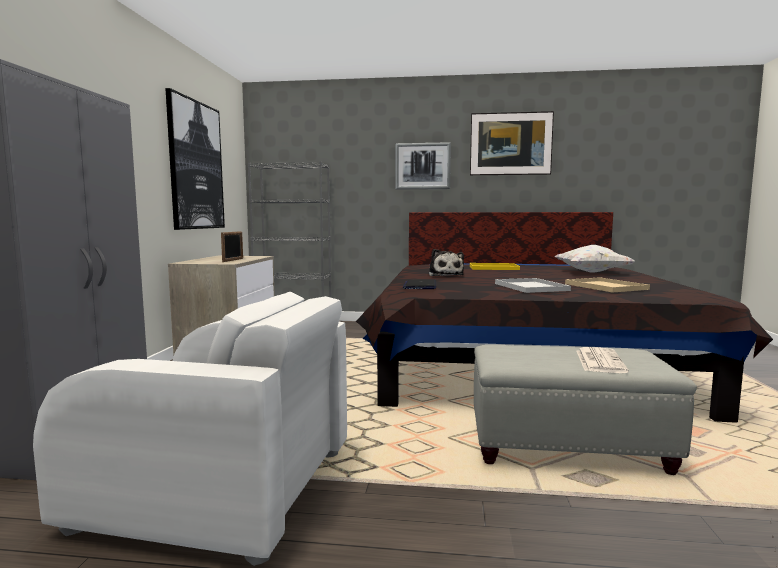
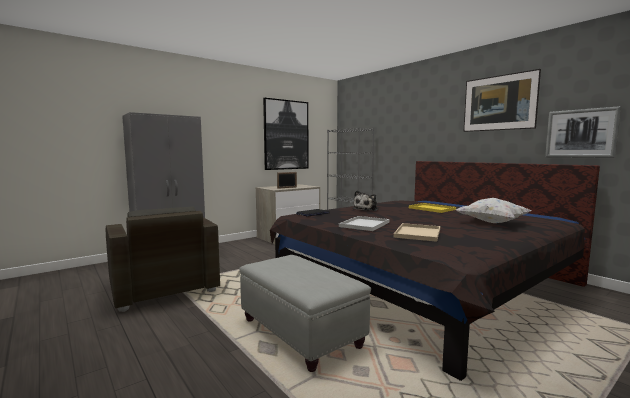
camera: 45 degrees right, 0 degrees up
white armchair [33,292,347,566] -> brown armchair [106,207,220,312]
picture [396,142,451,189] -> picture moved to [545,106,621,158]
newspaper [577,347,629,373] -> none

